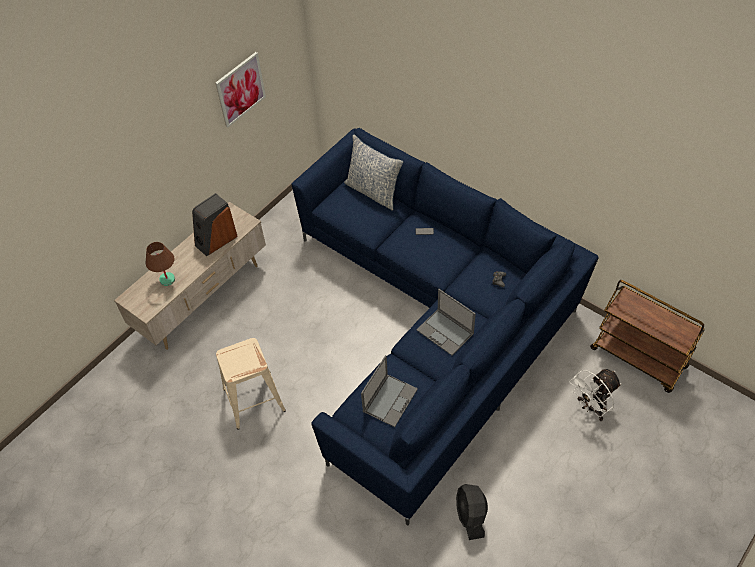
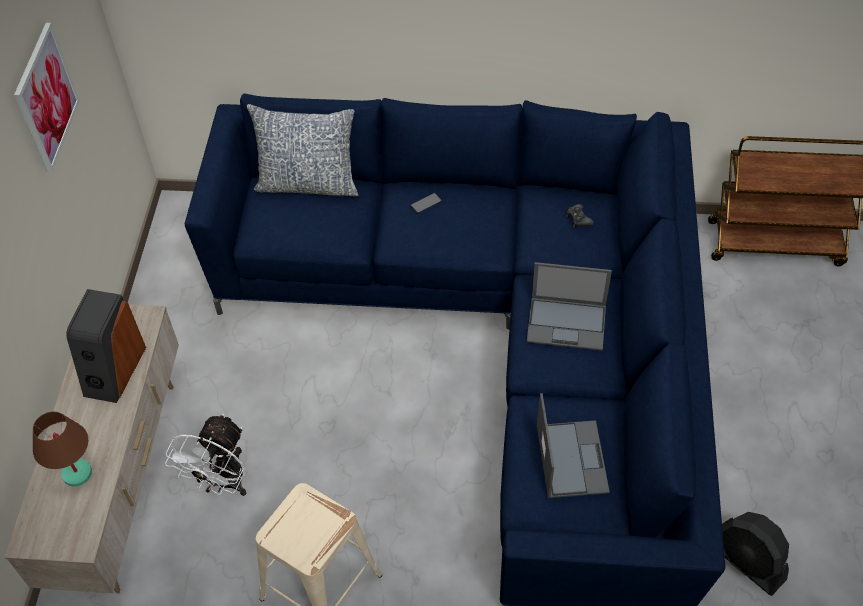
camera: 35 degrees left, 0 degrees up
white fan [569,369,621,421] -> white fan moved to [165,413,246,496]

